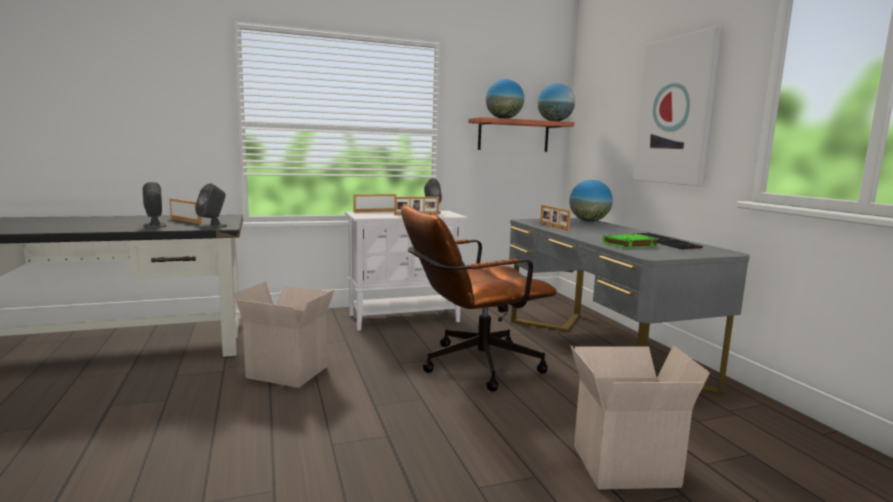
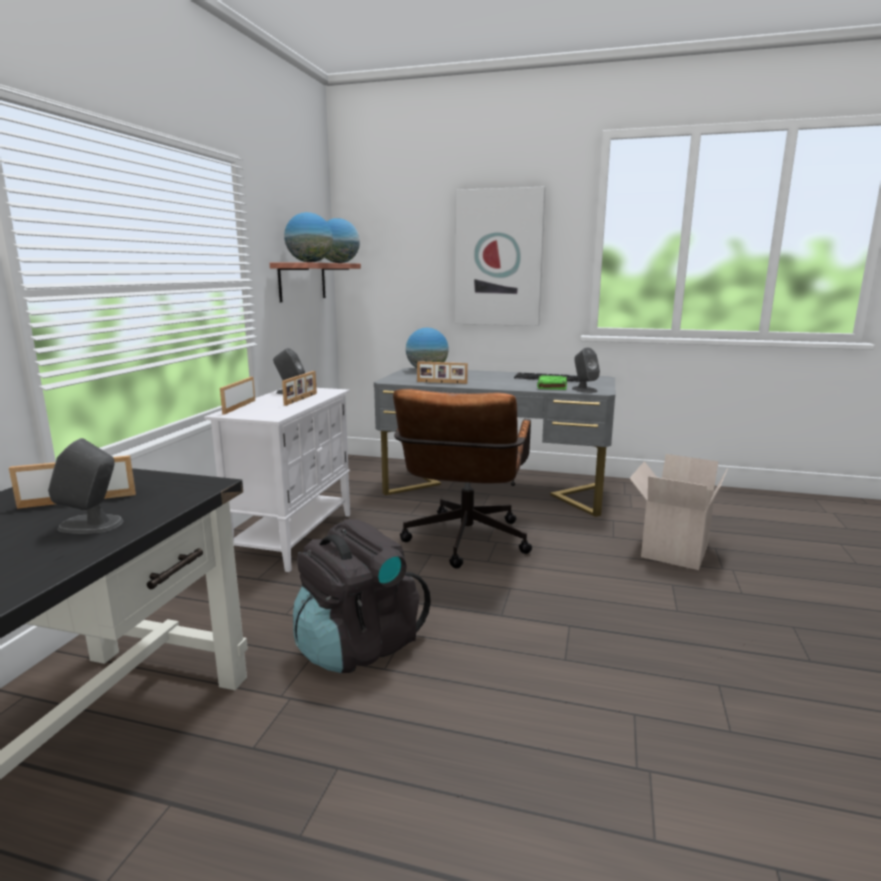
camera: 55 degrees left, 5 degrees up
grey speaker [195,183,227,229] -> grey speaker moved to [572,347,600,393]
cardboard box [234,282,334,388] -> black backpack [293,519,431,673]

